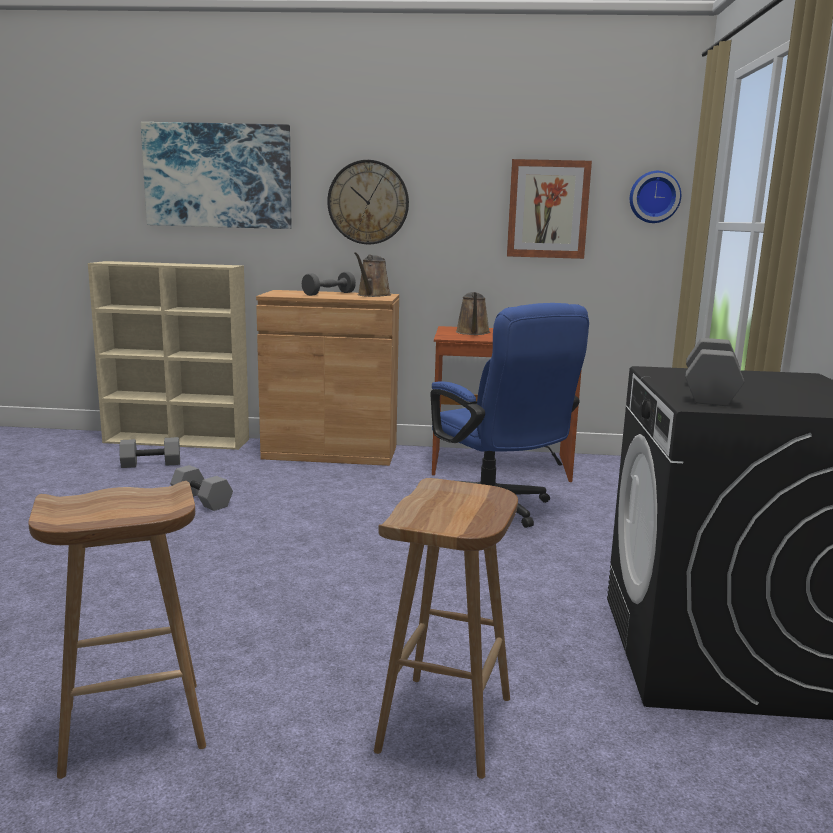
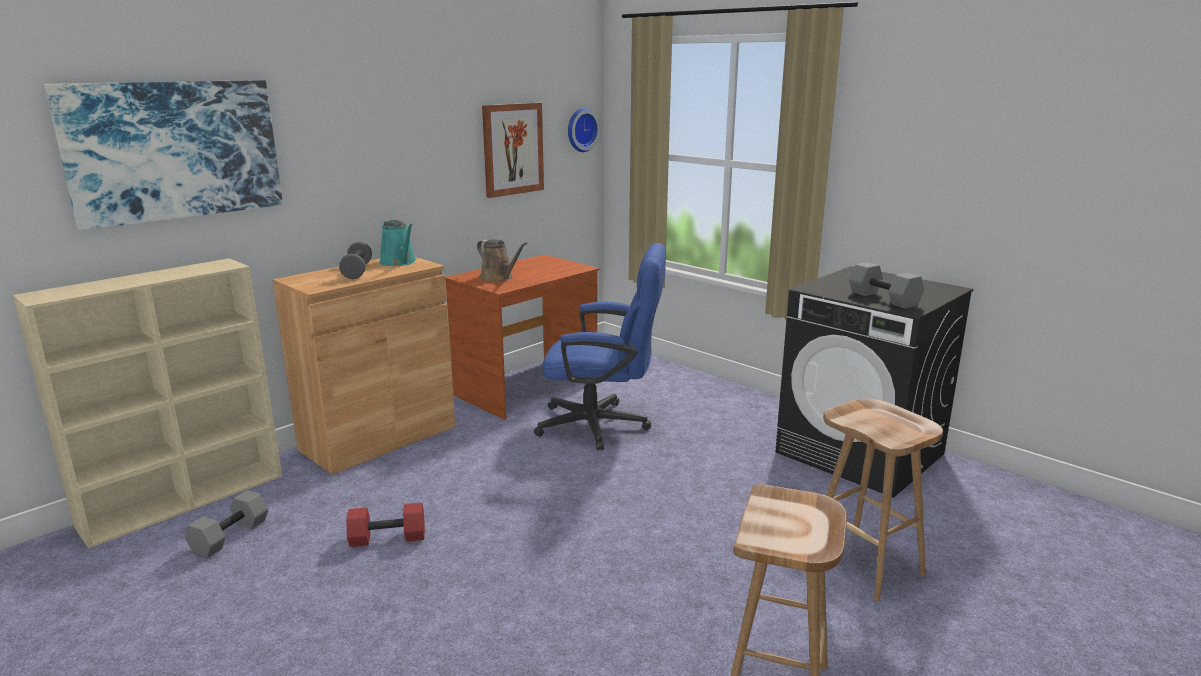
camera: 50 degrees left, 5 degrees up
grey dumbbell [170,465,233,511] -> red dumbbell [346,503,425,547]
wall clock [327,160,409,244] -> none
brown watering can [354,252,391,297] -> turquoise watering can [379,220,416,266]

